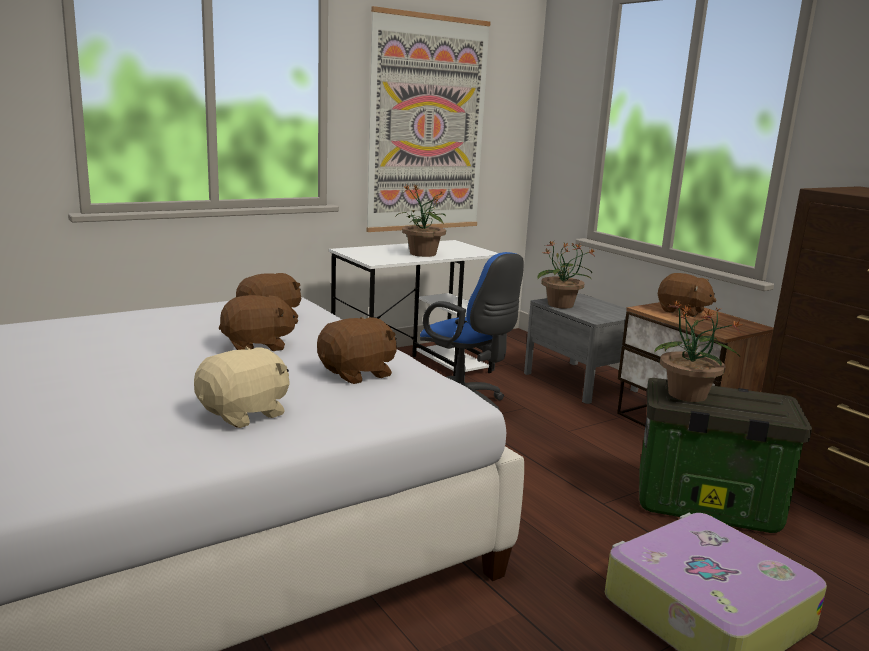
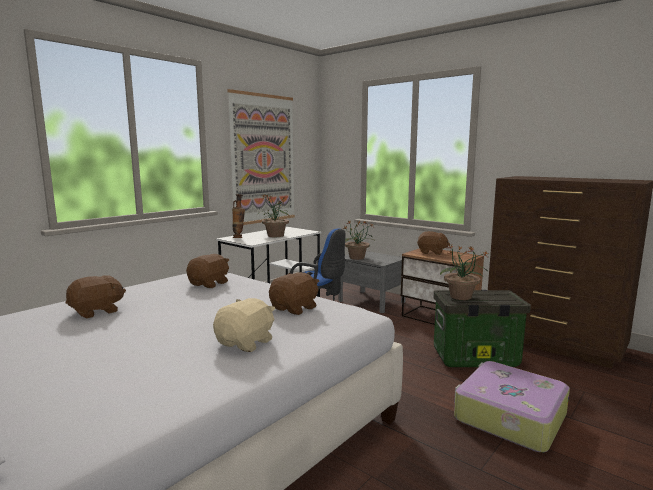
camera: 15 degrees left, 5 degrees down
brown plush toy [219,295,298,351] -> brown plush toy moved to [66,275,126,318]
none -> vase [232,194,245,238]

